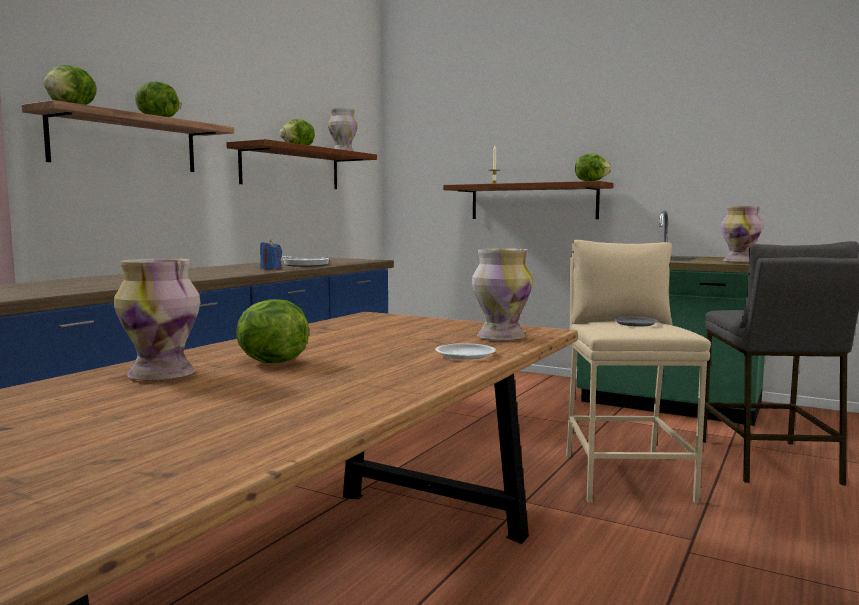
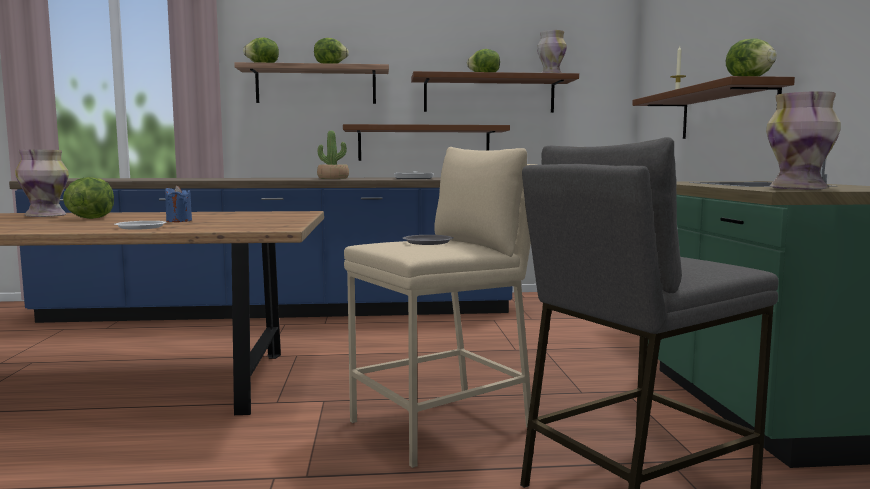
camera: 55 degrees right, 0 degrees up
blue candle [260,240,282,270] -> blue candle moved to [165,185,192,222]
vase [472,248,533,341] -> none
none -> potted plant [317,131,349,179]
none -> brown shelf [343,124,510,161]

